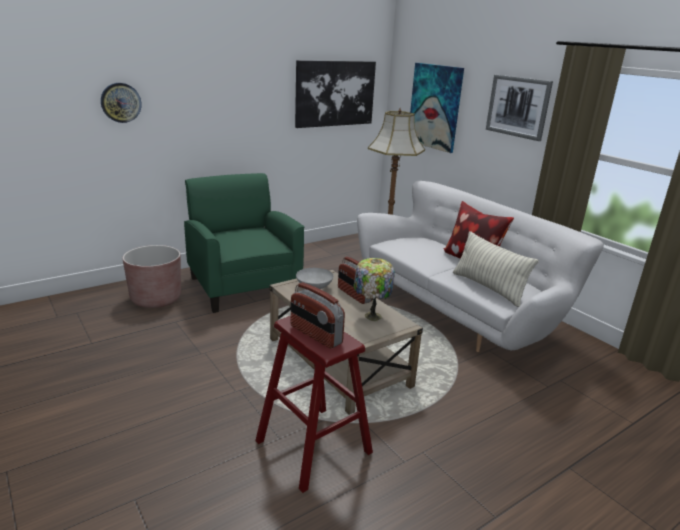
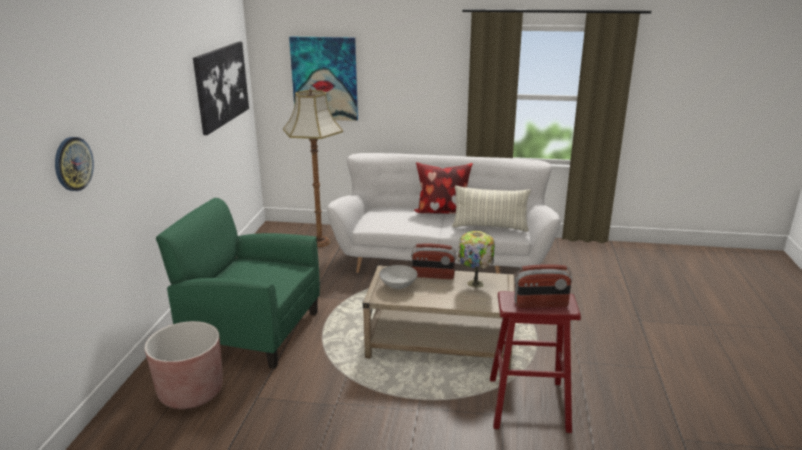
camera: 45 degrees left, 0 degrees up
picture [486,75,553,141] -> none

